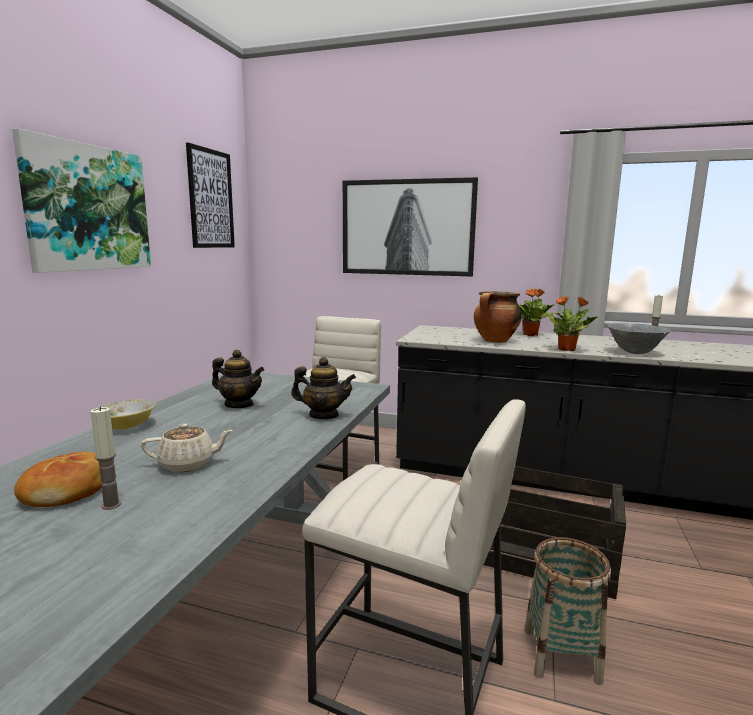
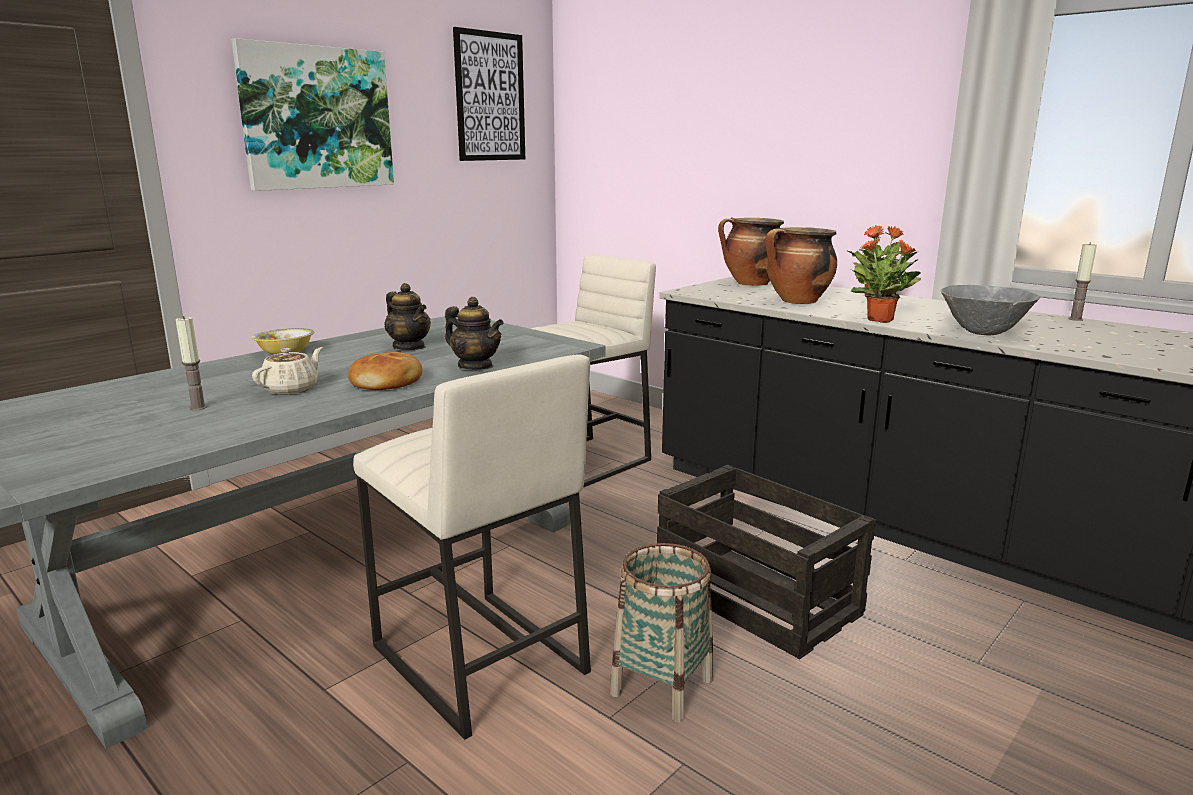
camera: 25 degrees right, 5 degrees up
bread [14,452,102,507] -> bread moved to [348,352,422,390]
beige teapot [141,423,233,472] -> beige teapot turned 75 degrees counterclockwise [252,347,323,395]
picture [343,177,478,277] -> none
none -> cooking pot [718,217,784,286]

